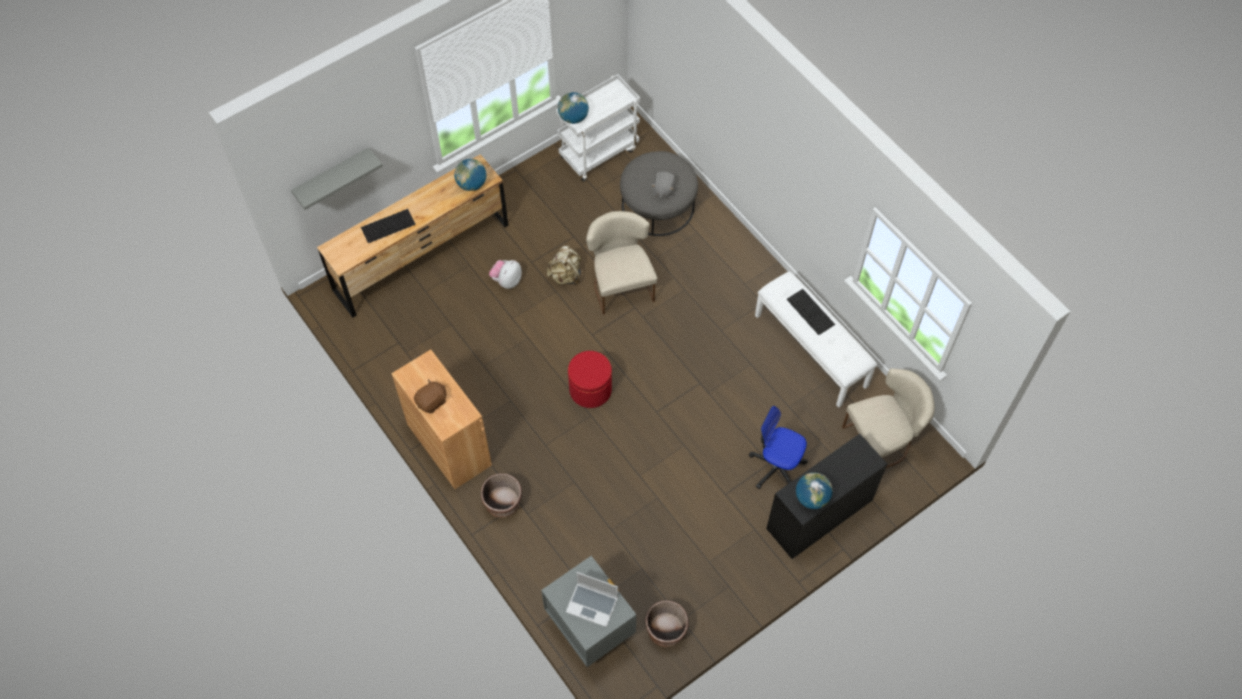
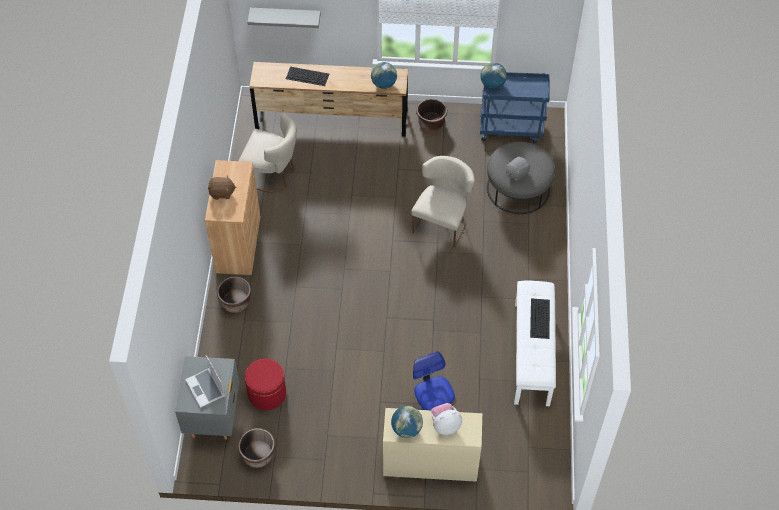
camera: 40 degrees right, 5 degrees down
plush toy [489,260,522,289] -> plush toy moved to [431,403,462,435]
beige backpack [547,245,582,285] -> none
white cart [556,74,640,182] -> blue cart [480,72,550,143]
red ottoman [568,351,612,408] -> red ottoman moved to [245,359,286,410]
black desk [766,434,887,559] -> beige desk [383,408,482,482]
beige chair [842,369,935,468] -> beige chair moved to [239,113,297,193]
none -> brown planter [416,99,447,131]

